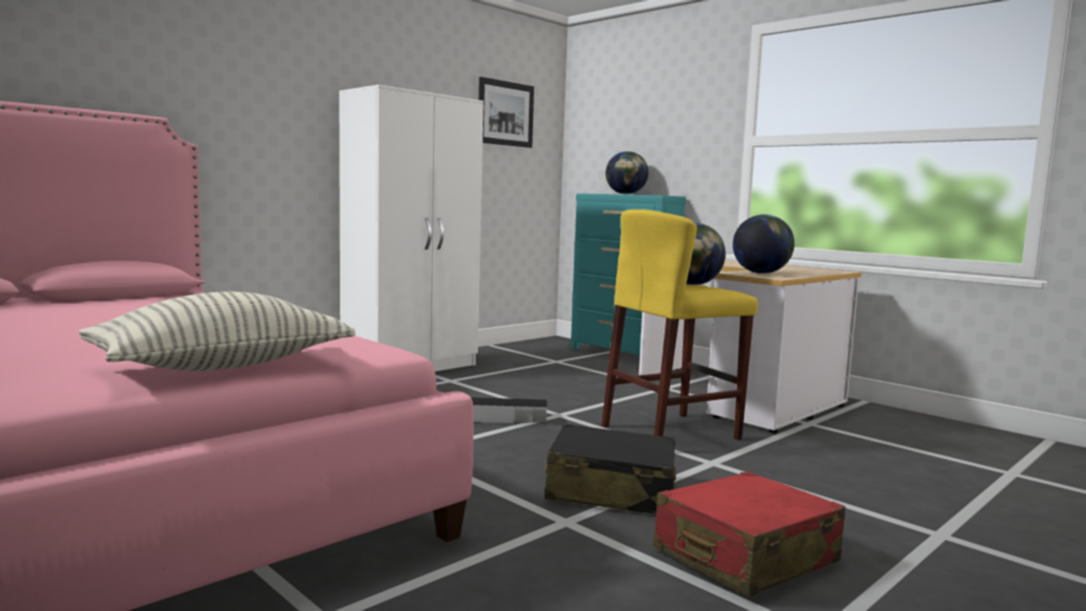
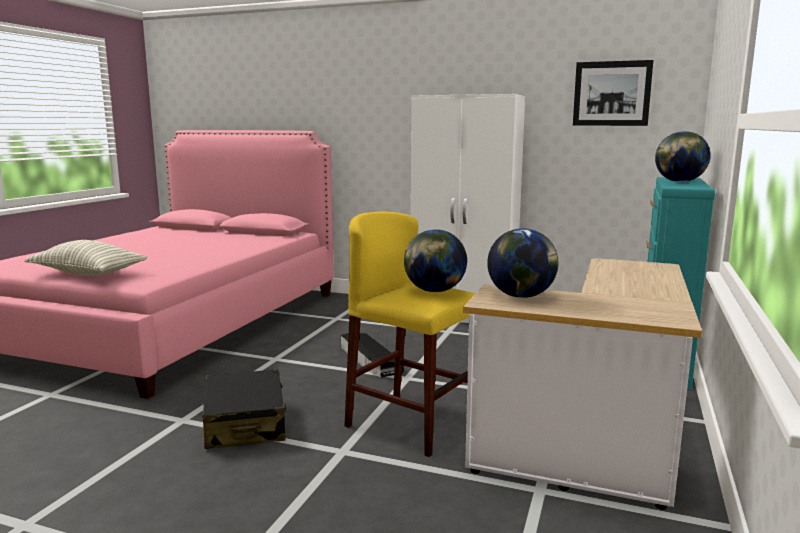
camera: 65 degrees right, 5 degrees up
red suitcase [654,471,846,597] -> none

